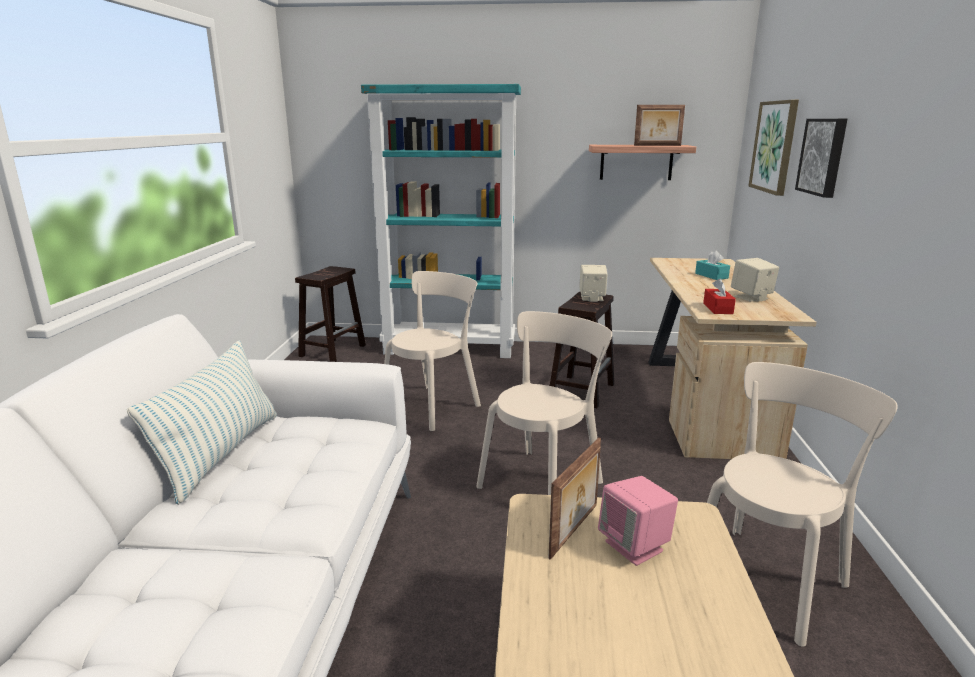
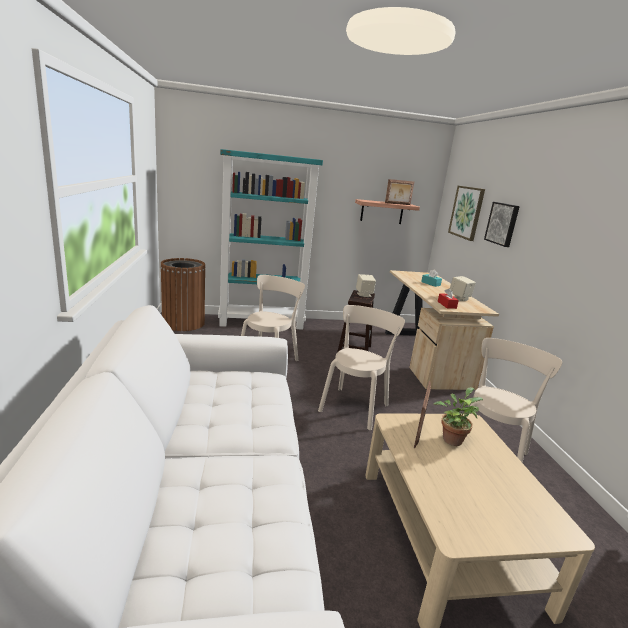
camera: 15 degrees left, 0 degrees up
pillow [127,340,277,505] -> none
brown stool [295,266,366,362] -> brown trash can [160,258,206,331]
pink speaker [598,476,678,566] -> potted plant [434,387,483,446]

